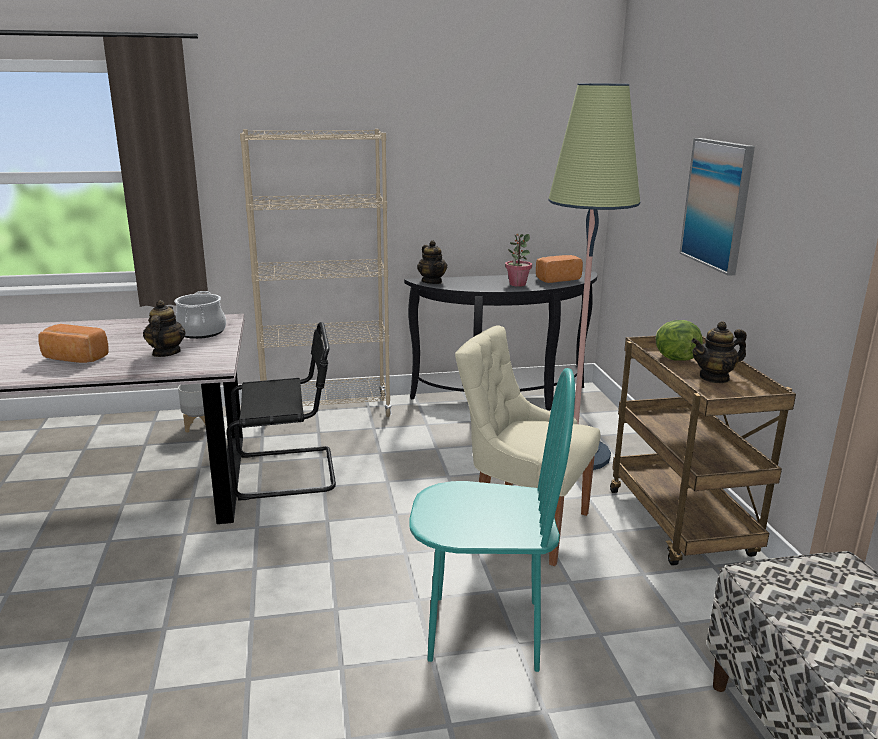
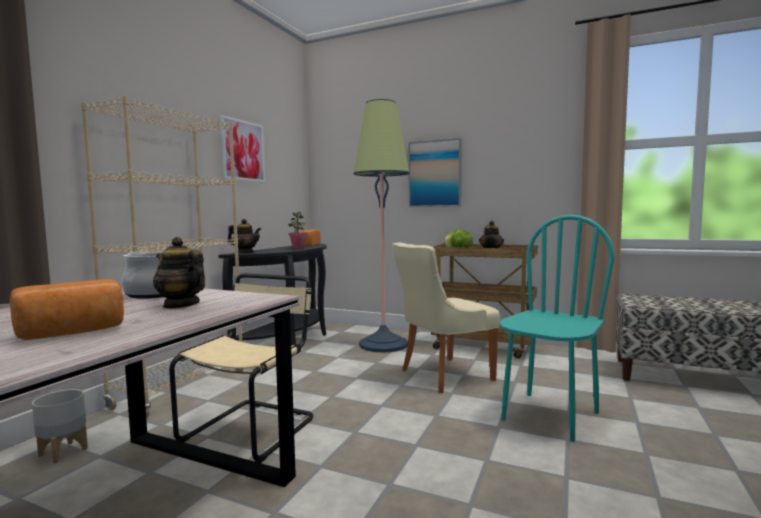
camera: 55 degrees left, 15 degrees down
black chair [227,322,336,500] -> beige chair [169,273,313,463]
none -> picture [220,115,265,182]

